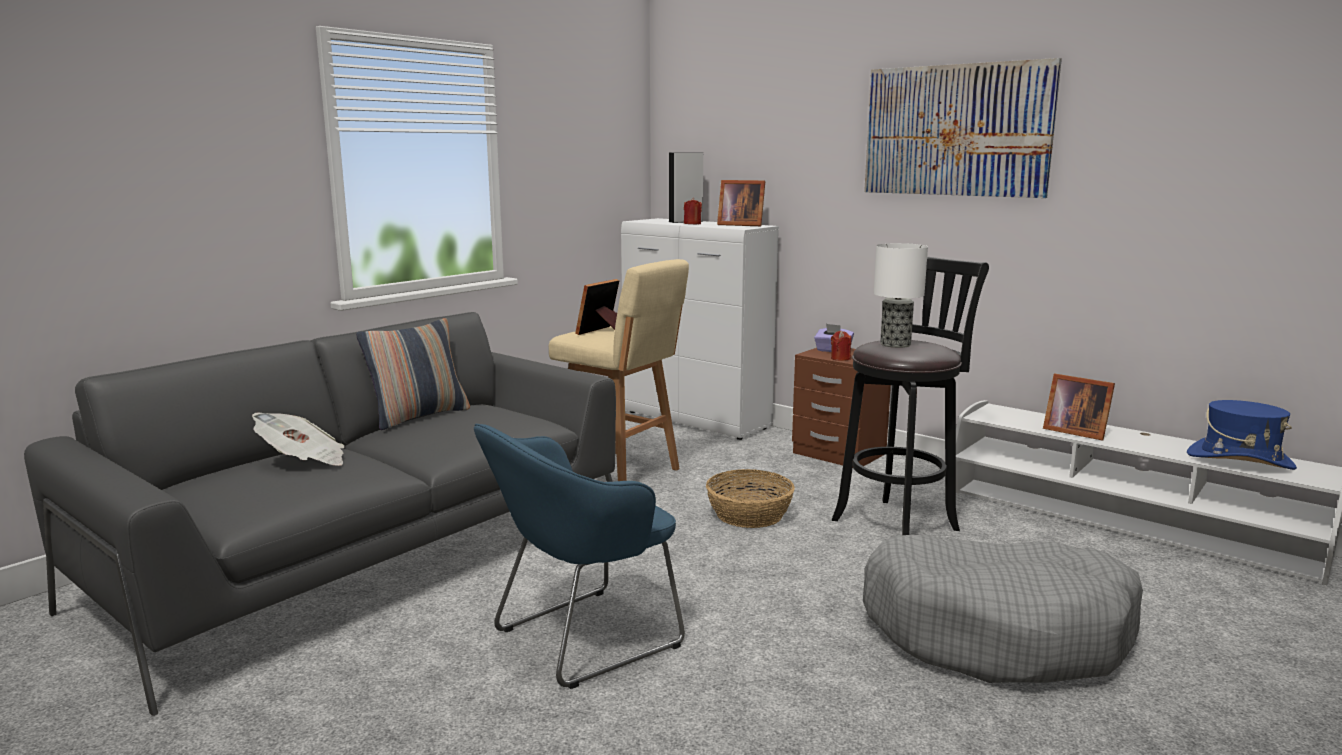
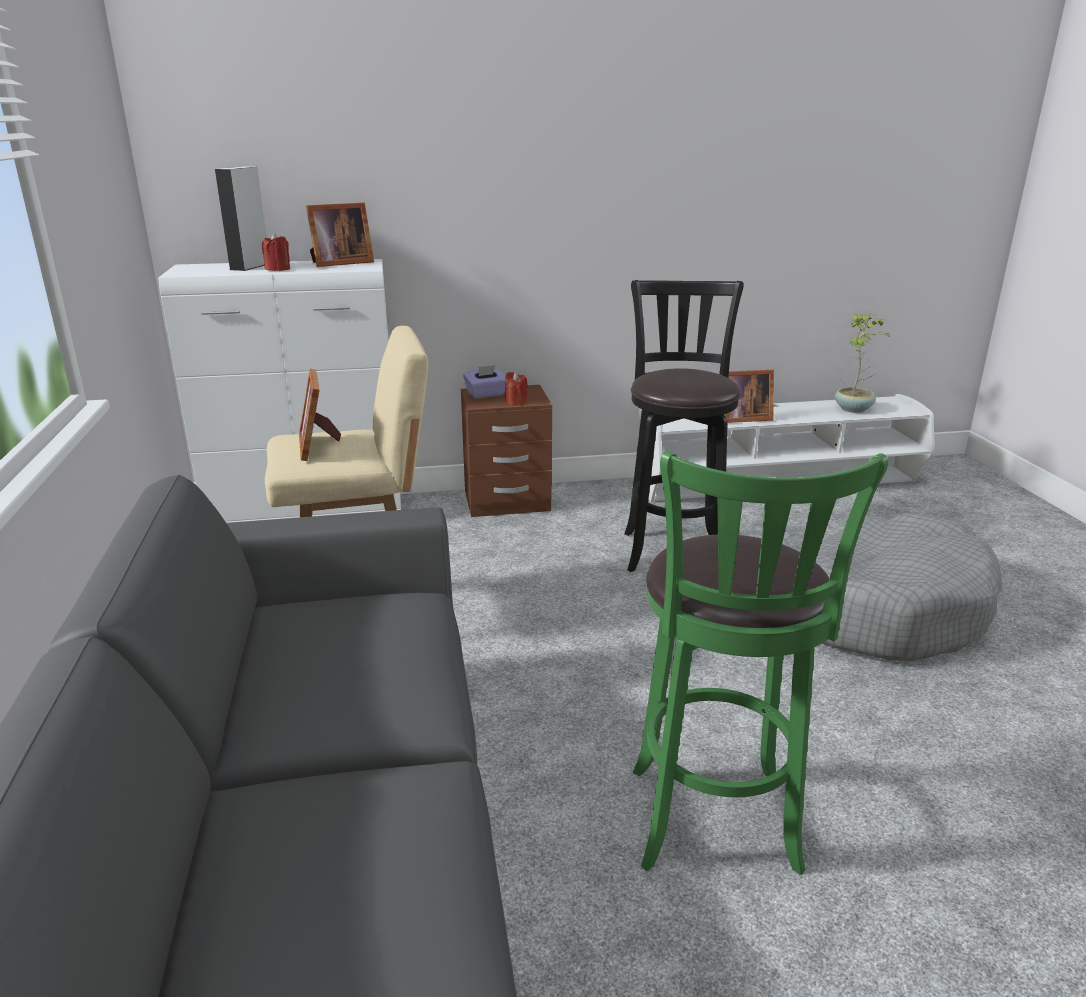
camera: 50 degrees left, 10 degrees up
newspaper [252,413,345,466] -> none
pillow [356,318,470,430] -> none
blue armchair [474,424,685,689] -> green stool [633,451,888,875]
basket [706,469,795,528] -> none
picture [864,58,1062,198] -> none
table lamp [873,243,928,348] -> none
blue hat [1187,400,1297,470] -> potted plant [835,314,891,413]

